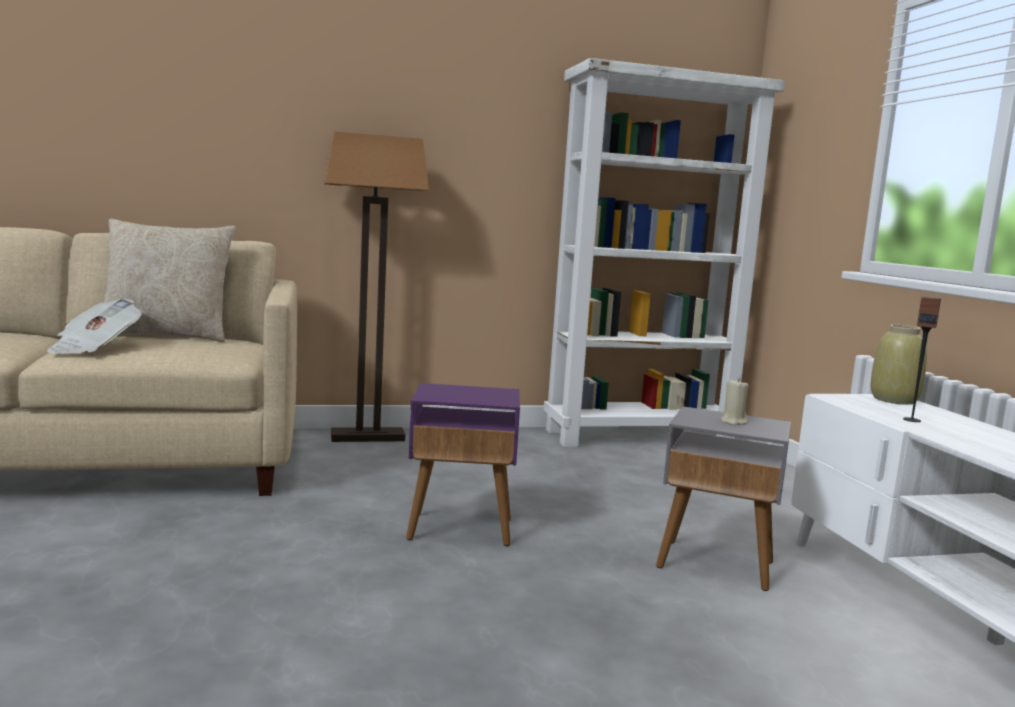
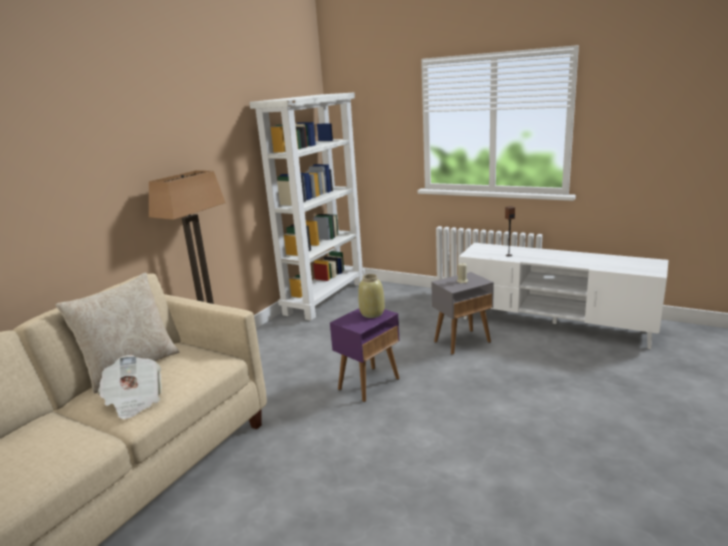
camera: 45 degrees left, 10 degrees up
beige vase [870,325,927,405] -> beige vase moved to [358,274,385,318]

